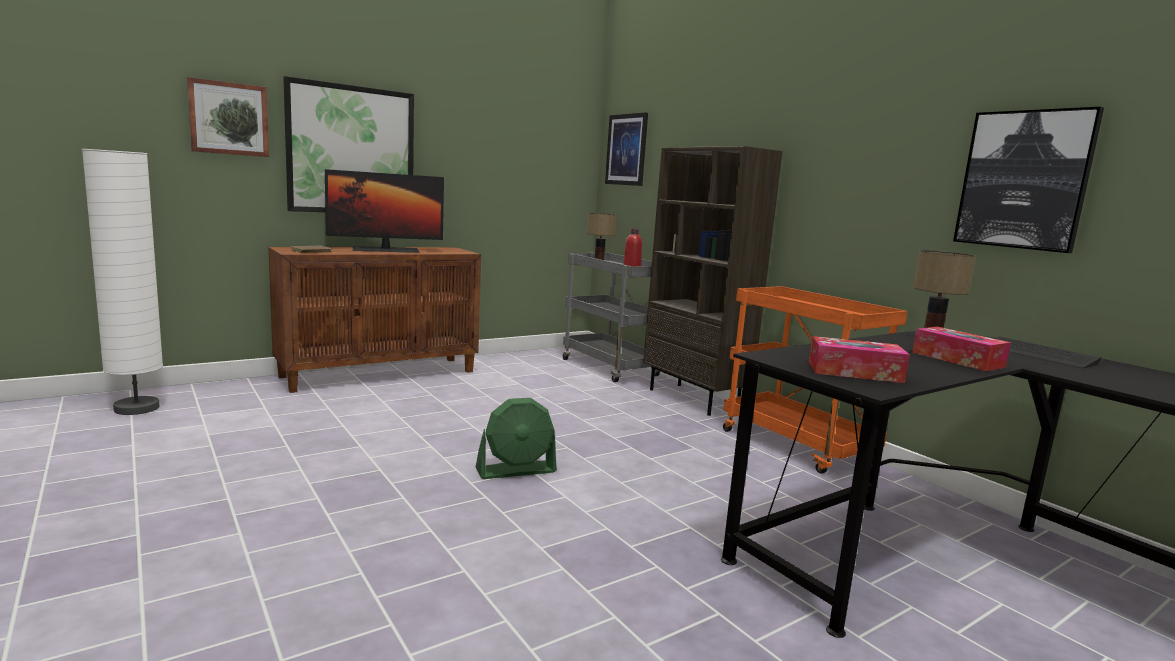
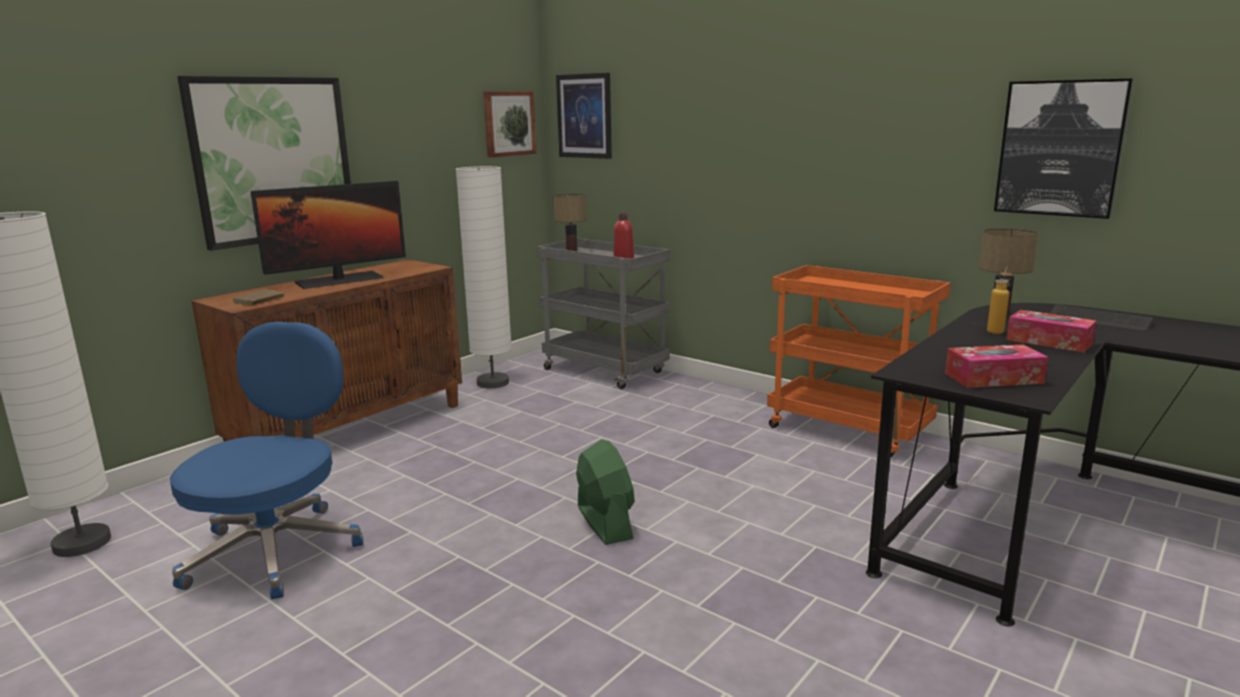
camera: 15 degrees left, 5 degrees up
picture [187,77,269,157] -> picture moved to [483,91,537,157]
green fan [476,398,557,479] -> green fan turned 75 degrees counterclockwise [576,439,635,545]
brown bookcase [643,146,782,416] -> none
none -> blue office chair [170,322,363,599]
none -> white floor lamp [456,166,512,388]
none -> bottle [987,267,1013,334]

